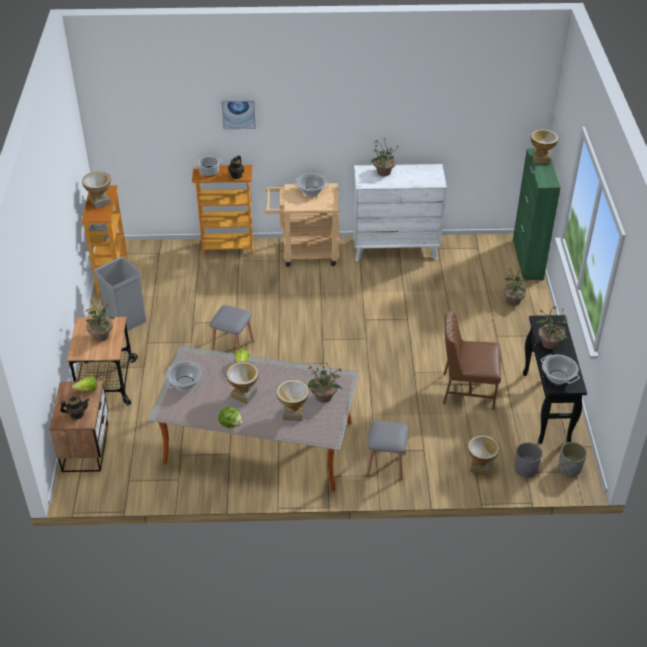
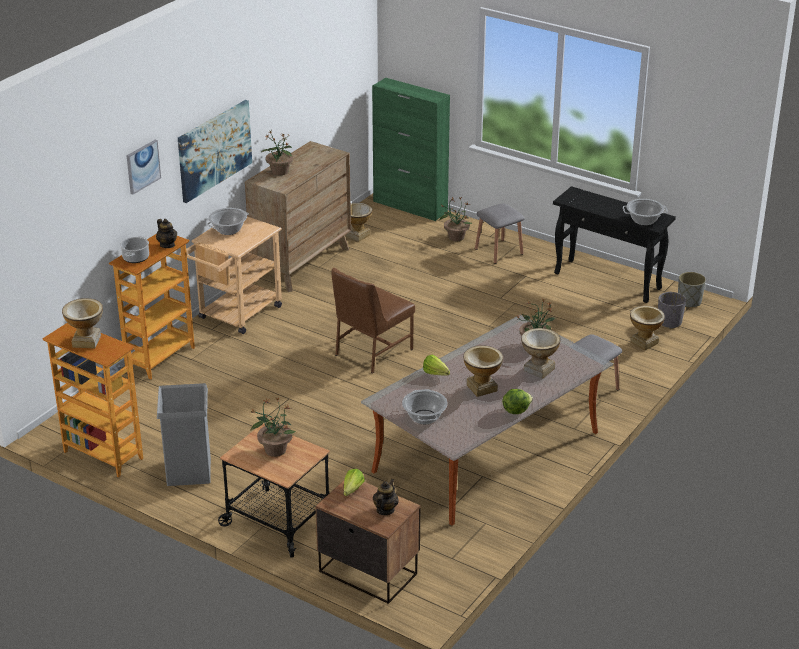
camera: 55 degrees left, 10 degrees down
grey stool [209,305,254,351] -> grey stool moved to [475,203,525,264]
white dresser [353,164,447,261] -> brown dresser [245,141,351,292]
brown chair [443,311,501,409] -> brown chair moved to [331,268,415,374]
vase [531,129,559,164] -> vase moved to [345,203,372,242]
potted plant [535,306,569,349] -> none
none -> picture [178,100,252,203]

